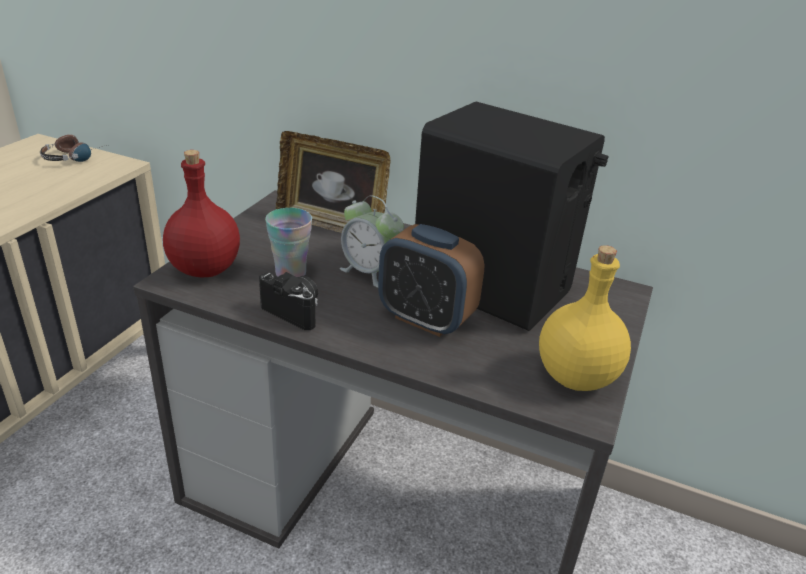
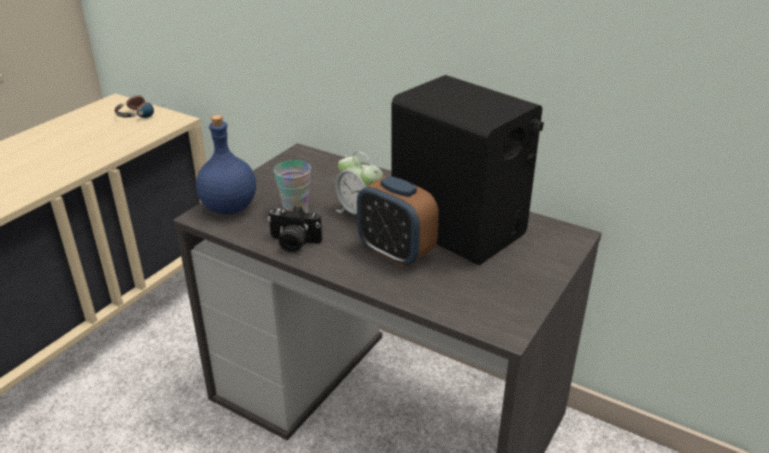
camera: 10 degrees right, 0 degrees up
red bottle [163,150,240,278] -> blue bottle [196,115,256,215]
camera [259,272,318,330] -> camera turned 150 degrees clockwise [268,206,322,253]
picture frame [276,131,390,233] -> none
yellow bottle [539,245,631,391] -> none

